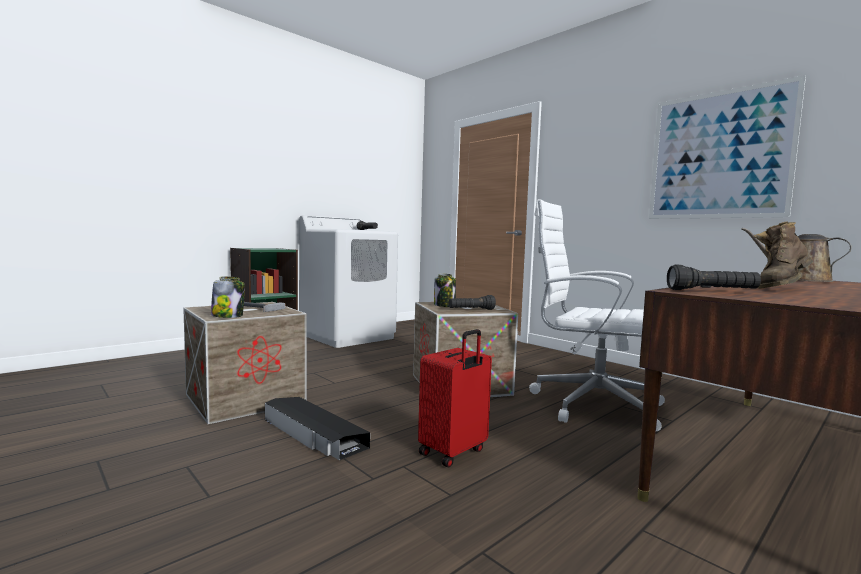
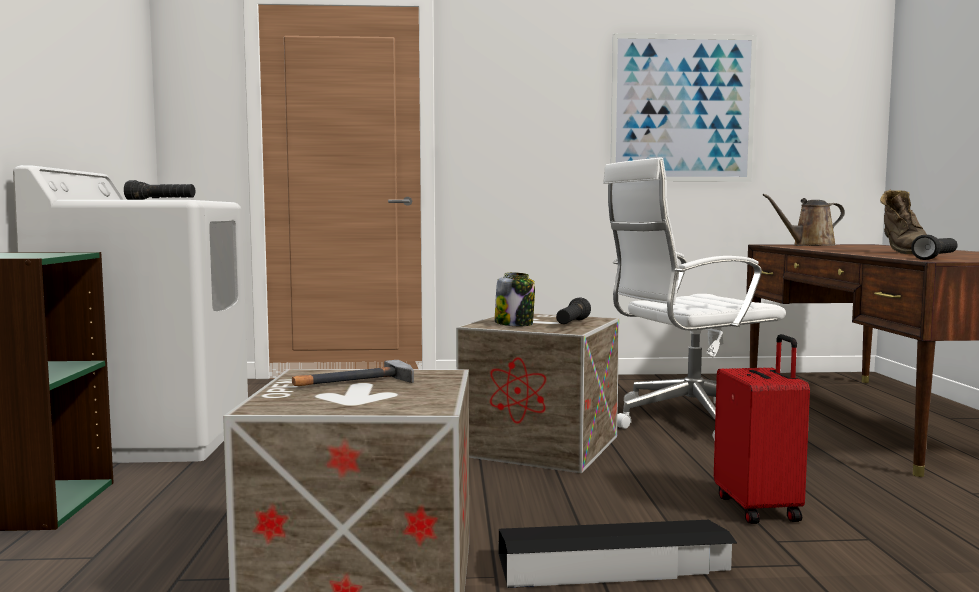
camera: 50 degrees left, 0 degrees up
jar [211,276,245,318] -> none

